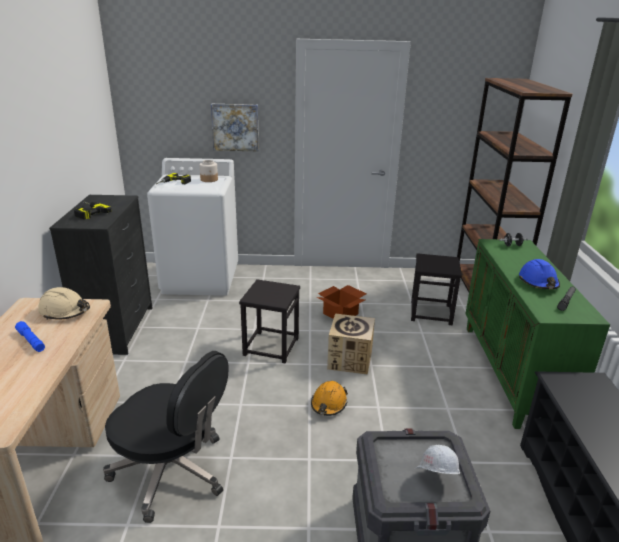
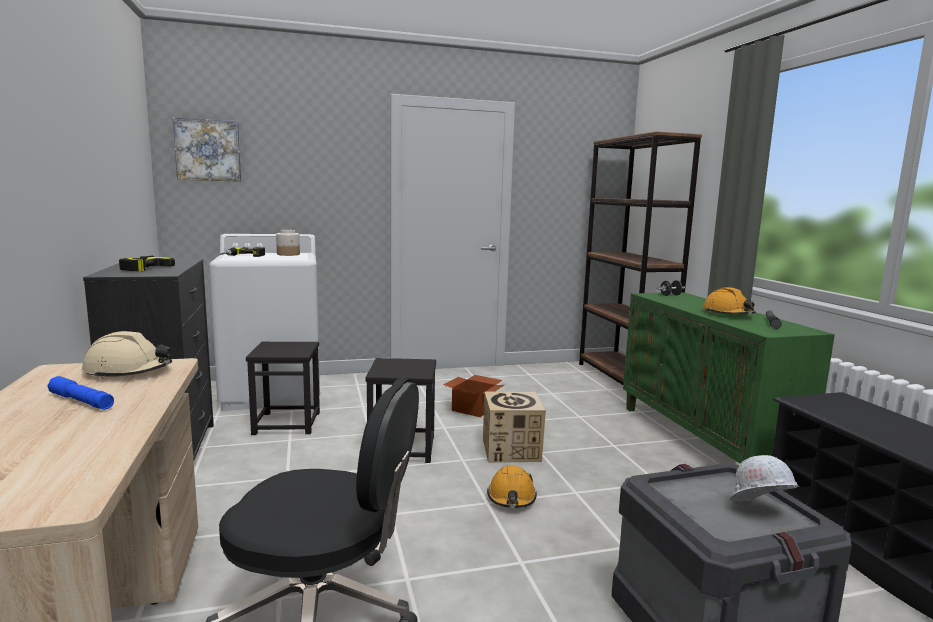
camera: 15 degrees left, 15 degrees down
picture [211,104,259,151] -> picture moved to [173,117,241,182]
black stool [411,253,462,325] -> black stool moved to [246,342,320,435]
blue hard hat [519,259,560,289] -> orange hard hat [703,287,756,314]

